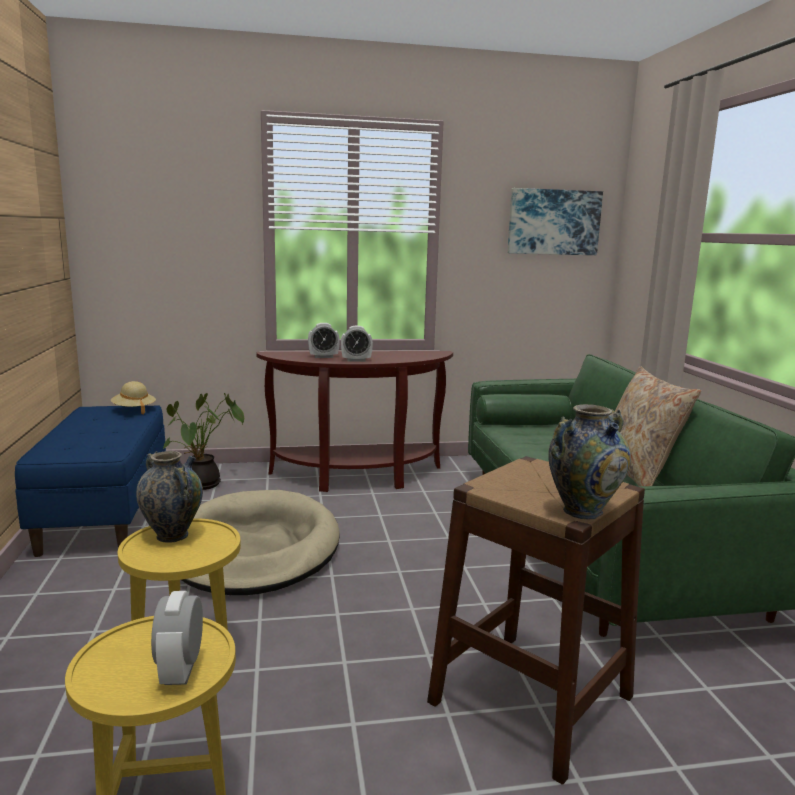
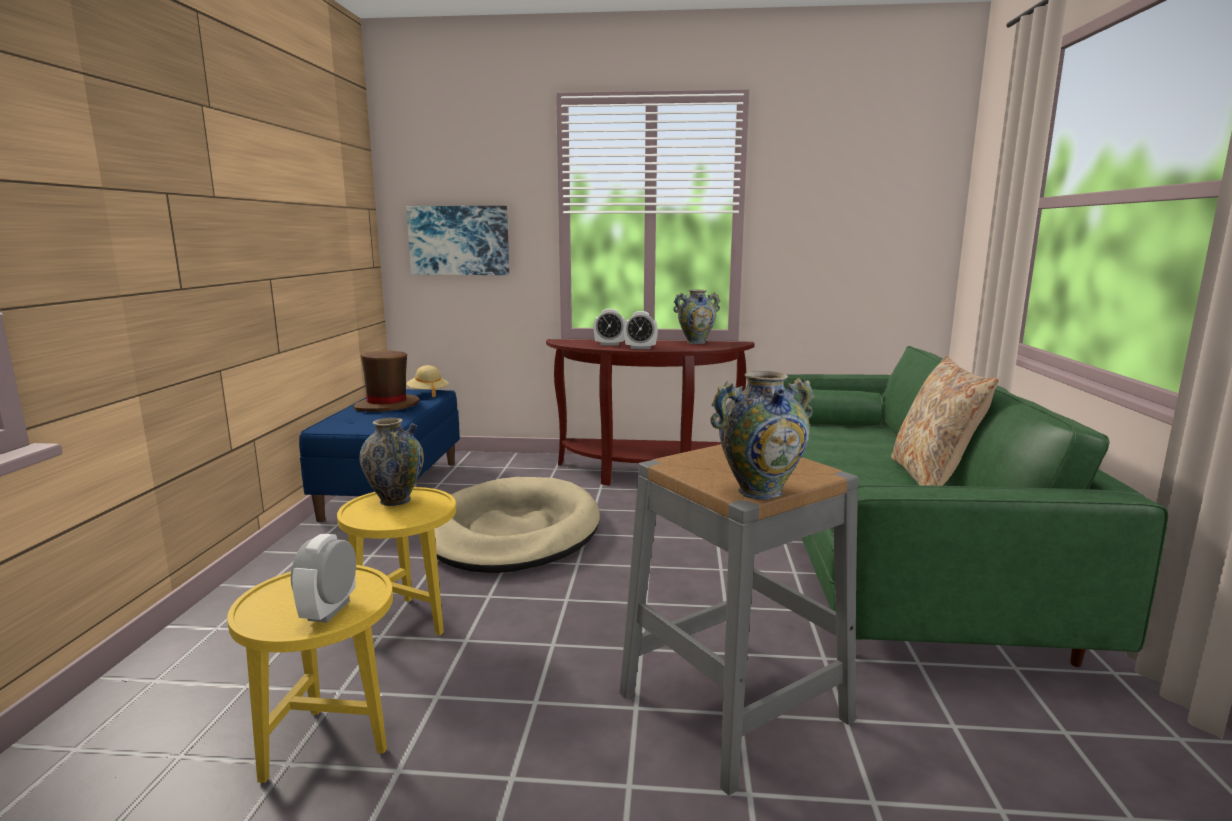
camera: 15 degrees right, 0 degrees up
potted plant [163,393,244,490] -> none
brown stool [427,456,645,785] -> grey stool [619,444,858,795]
picture [508,188,603,255] -> picture moved to [406,206,509,275]
none -> brown hat [353,351,419,412]
none -> vase [673,290,720,344]

